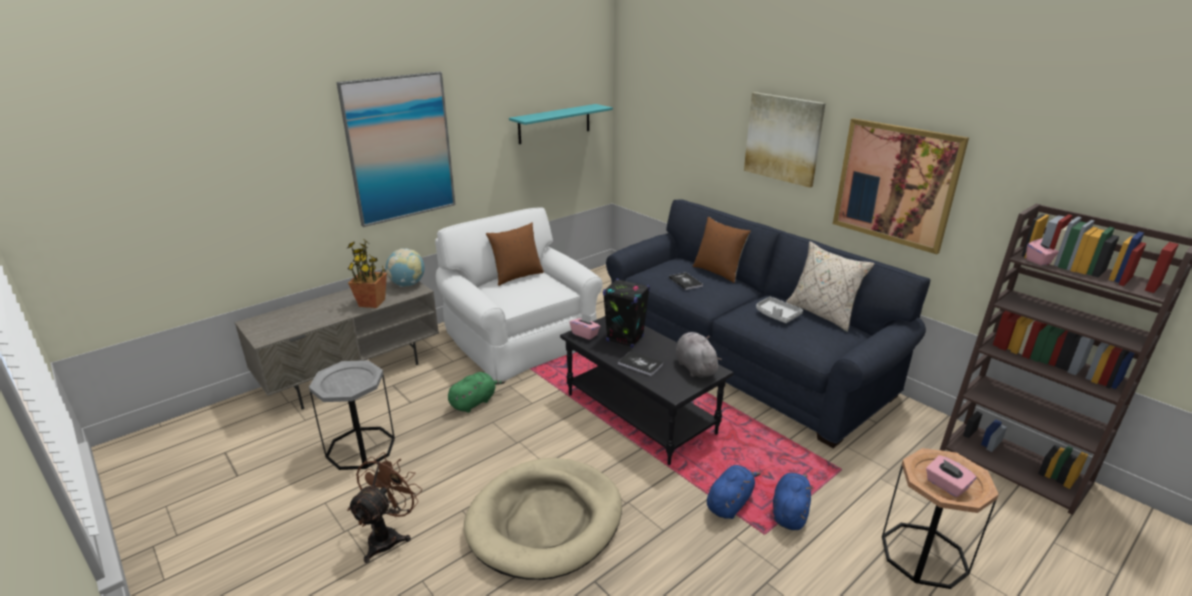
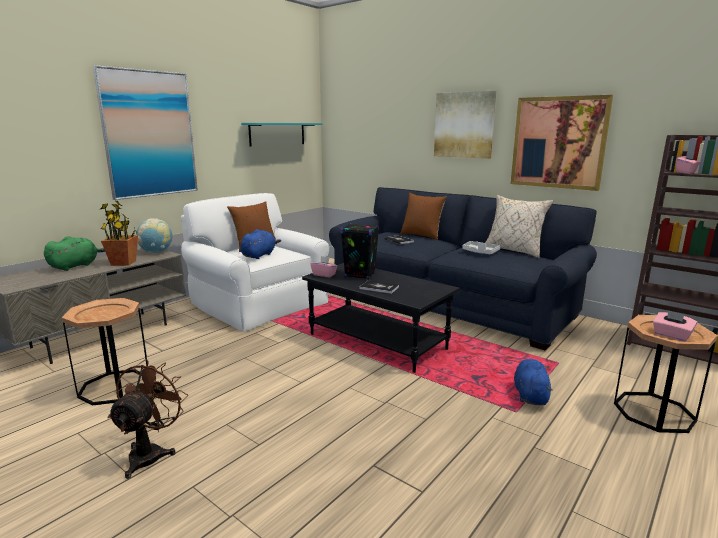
camera: 10 degrees left, 10 degrees down
grey side table [309,360,395,470] -> brown side table [62,298,148,406]
green plush toy [448,372,505,413] -> green plush toy moved to [44,236,105,271]
beige dog bed [464,458,622,580] -> none
grey plush toy [676,332,722,377] -> none
blue plush toy [707,465,761,519] -> blue plush toy moved to [240,229,281,259]

